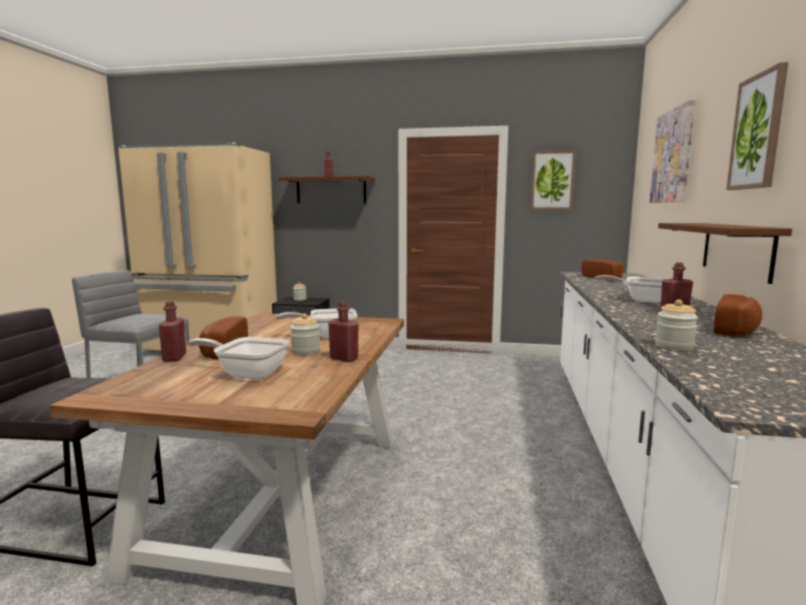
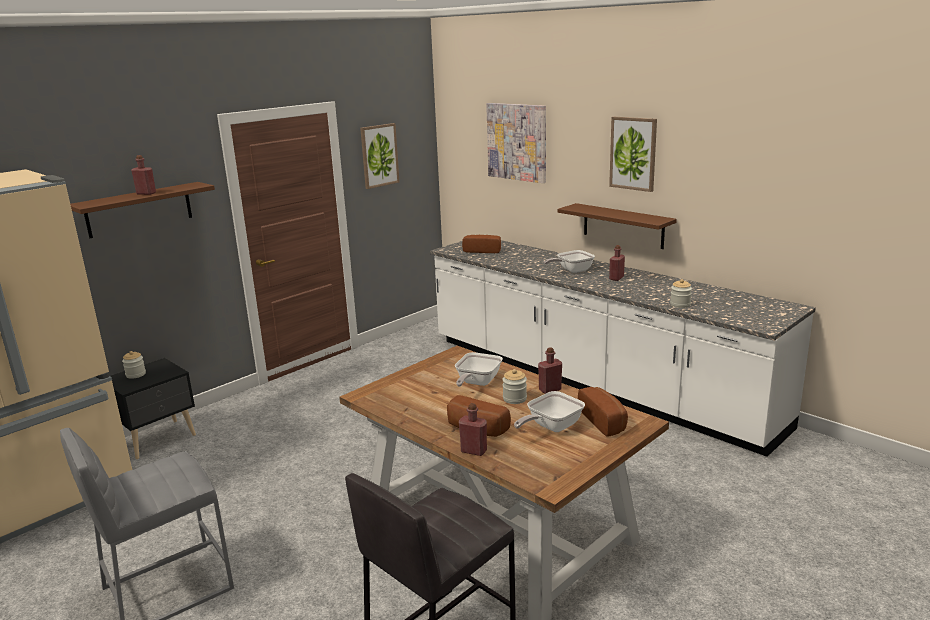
camera: 55 degrees left, 10 degrees up
bread [714,294,762,336] -> bread moved to [578,387,628,437]

